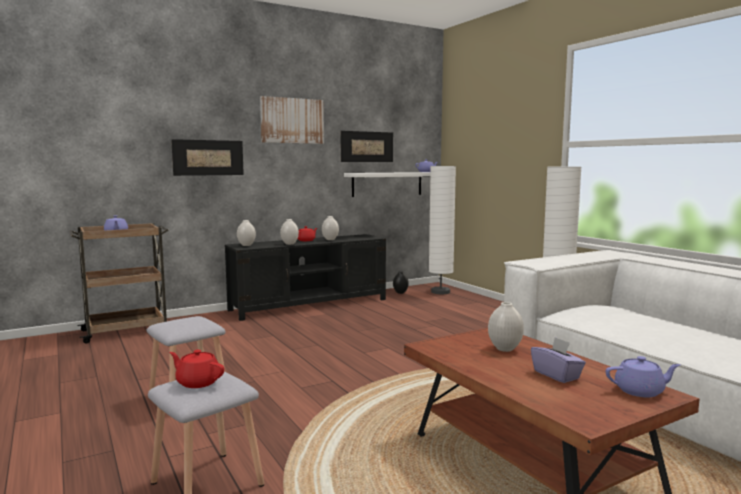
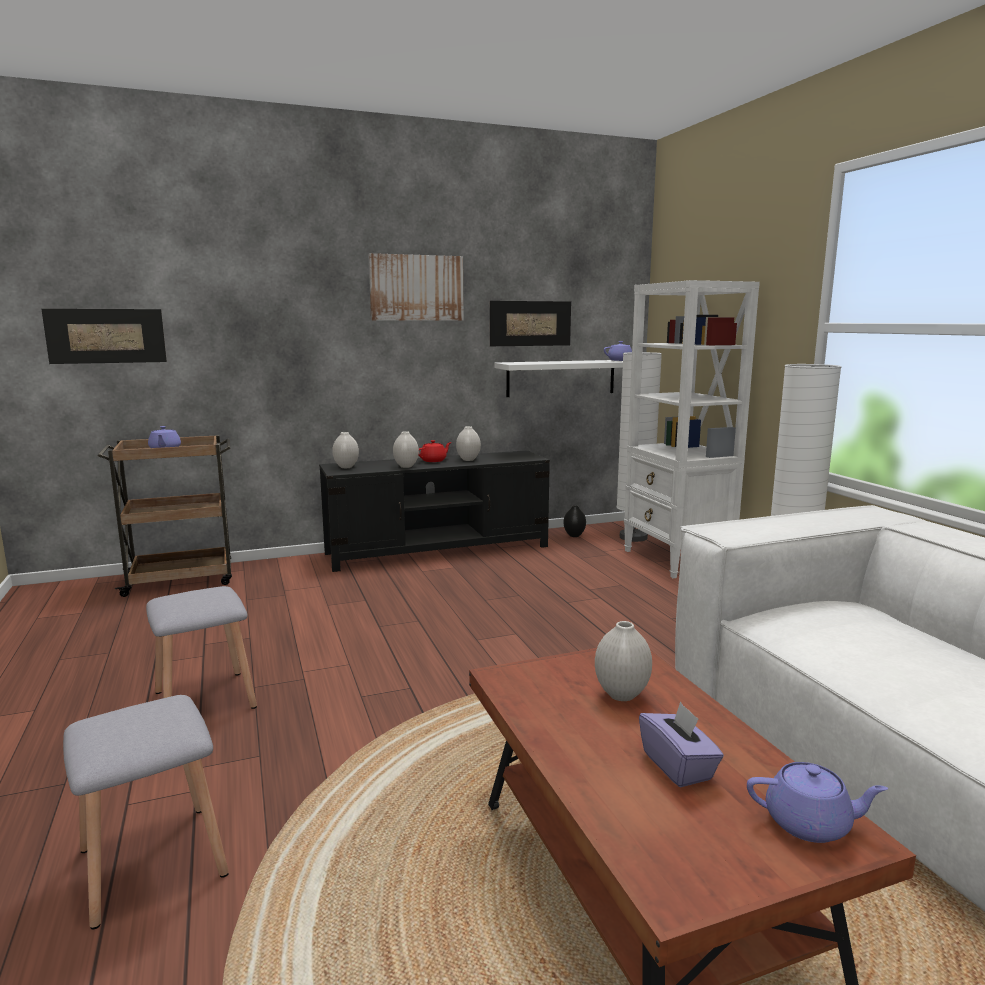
camera: 10 degrees right, 5 degrees up
red teapot [169,350,225,388] -> none
picture [171,139,244,176] -> picture moved to [41,309,167,364]
none -> white bookcase [624,280,760,578]

